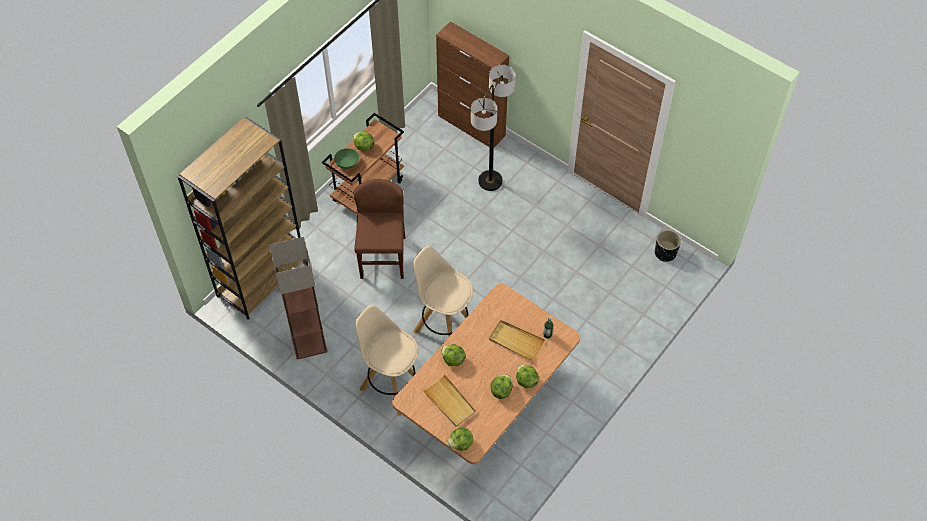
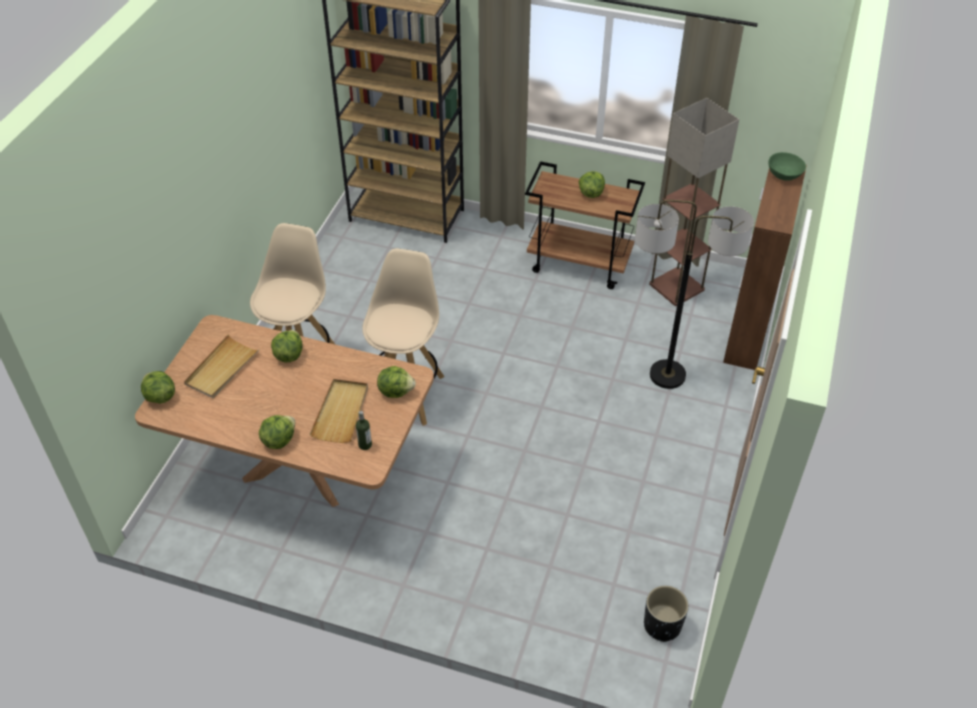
camera: 70 degrees right, 10 degrees down
floor lamp [269,237,328,360] -> floor lamp moved to [649,98,739,306]
green bowl [334,148,359,169] -> green bowl moved to [768,152,806,181]
brown chair [353,179,405,279] -> none
lettuce [491,374,513,399] -> lettuce moved to [377,366,416,398]

